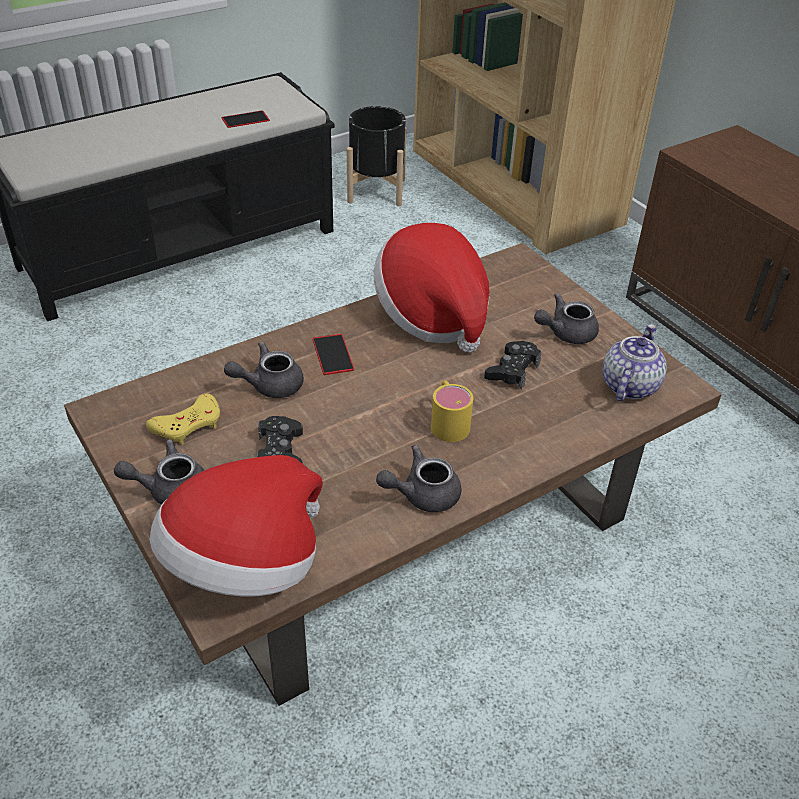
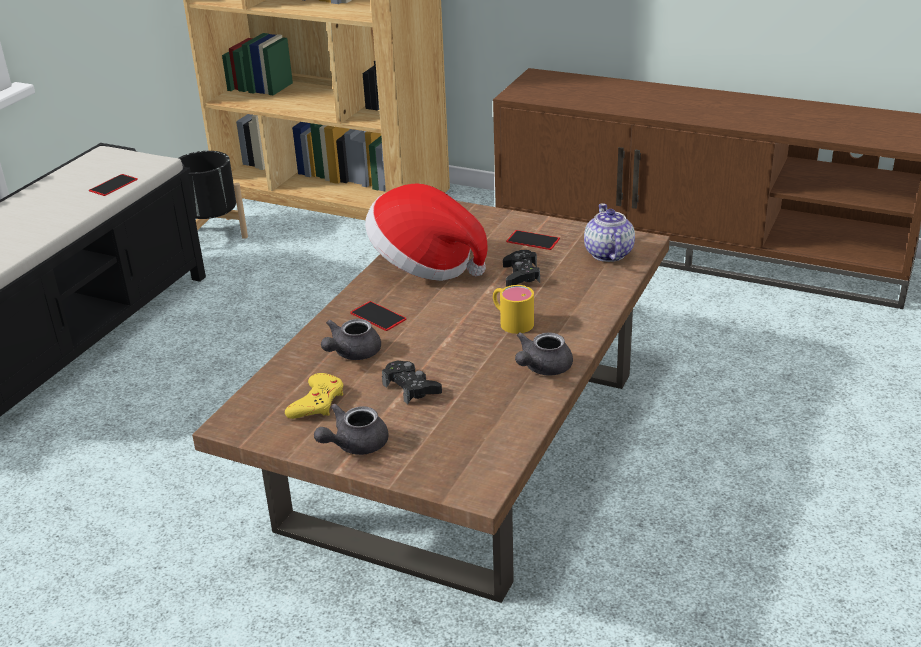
camera: 30 degrees left, 10 degrees down
hat [150,455,323,597] -> none
grey teapot [534,293,599,344] -> phone [506,230,560,250]

